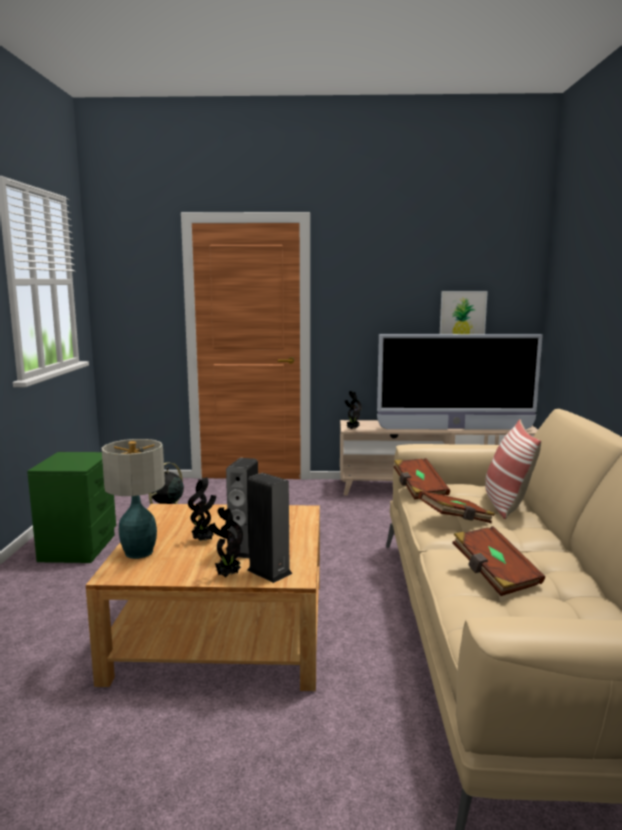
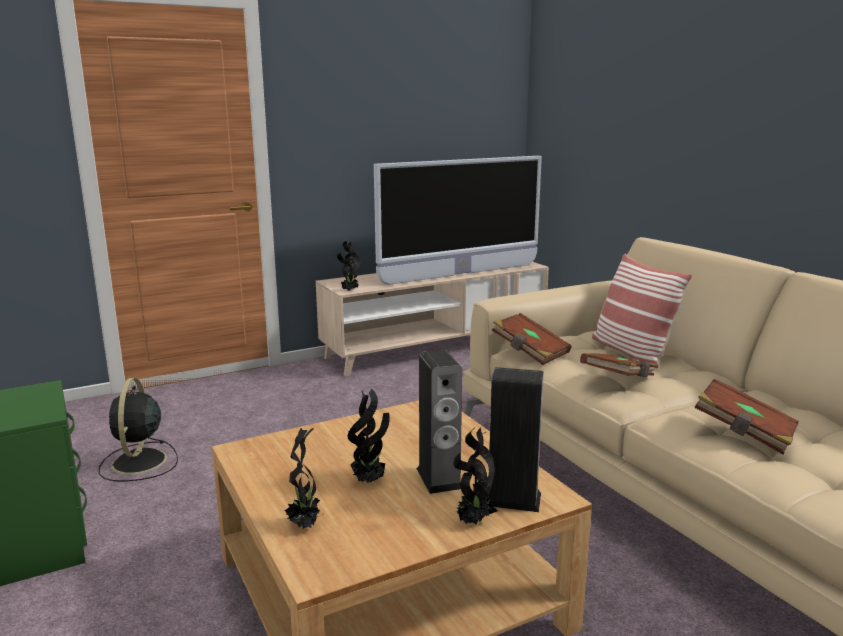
camera: 30 degrees left, 5 degrees up
table lamp [101,439,165,559] -> potted plant [285,428,322,529]
picture [440,291,488,334] -> none

